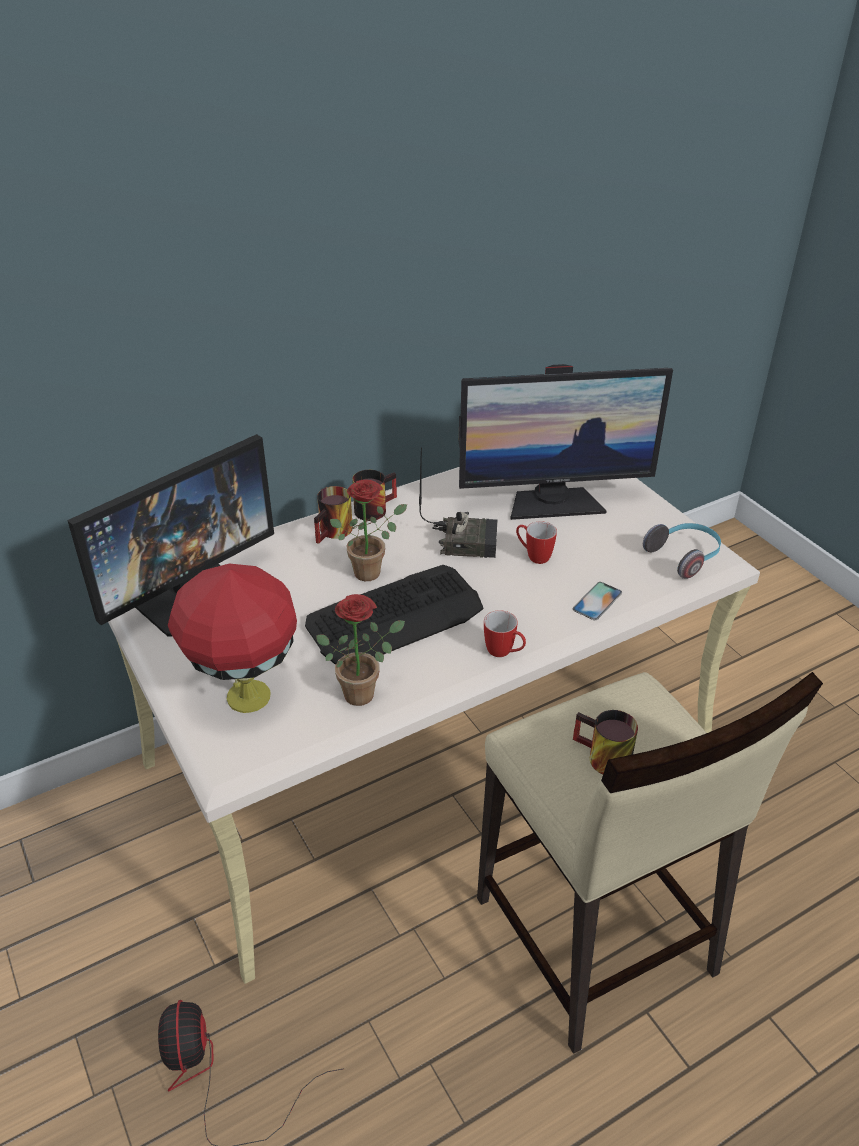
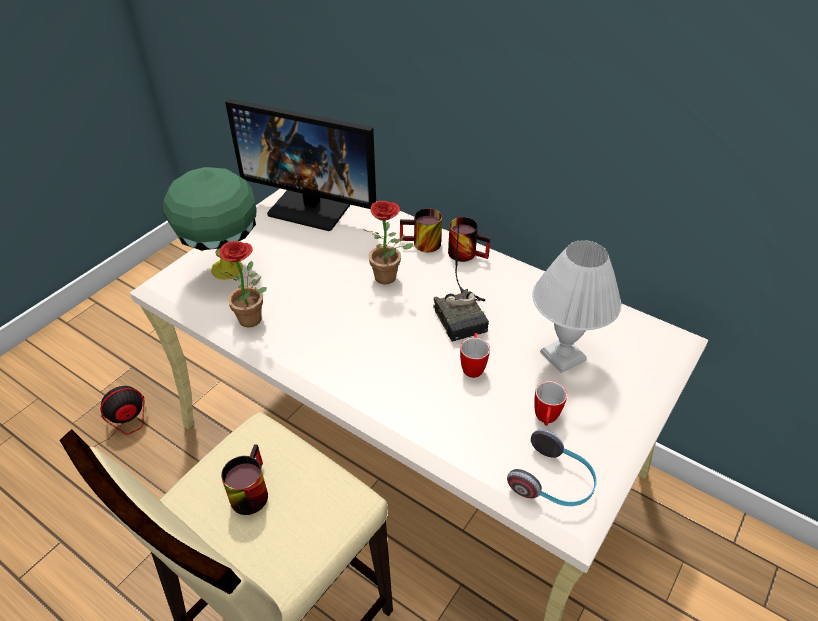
camera: 65 degrees right, 5 degrees up
red table lamp [168,563,297,713] -> green table lamp [162,167,256,280]
keyboard [305,565,483,665] -> none
monitor [459,364,673,520] -> white table lamp [532,240,621,373]
mug [484,610,526,657] -> mug moved to [534,381,567,426]
phone [573,582,622,620] -> none

